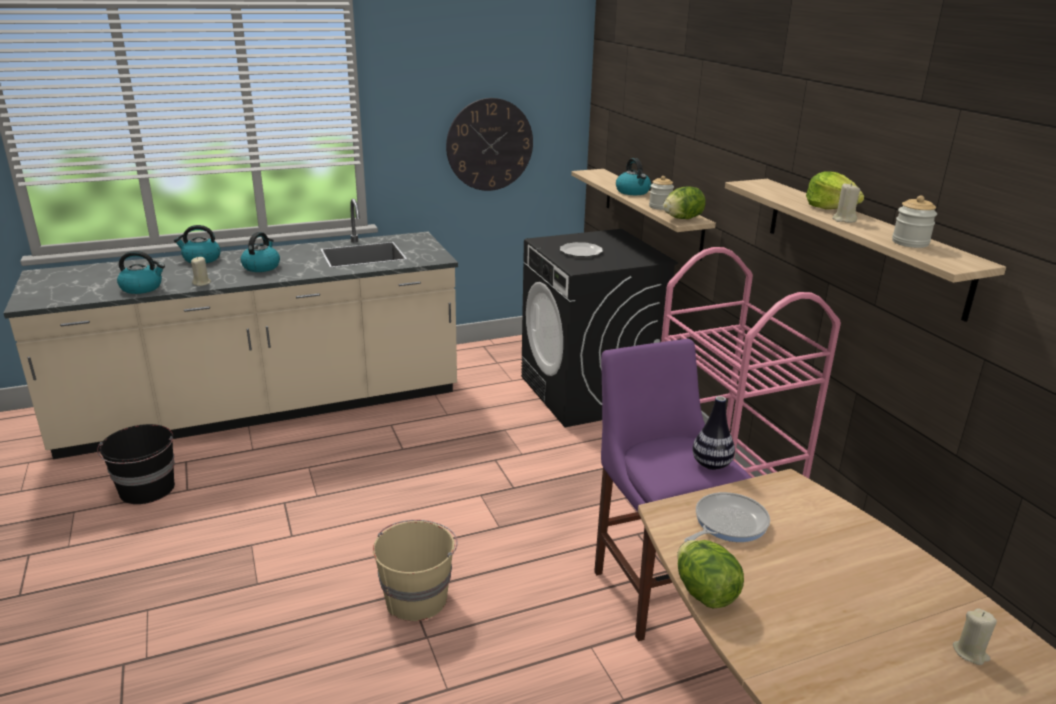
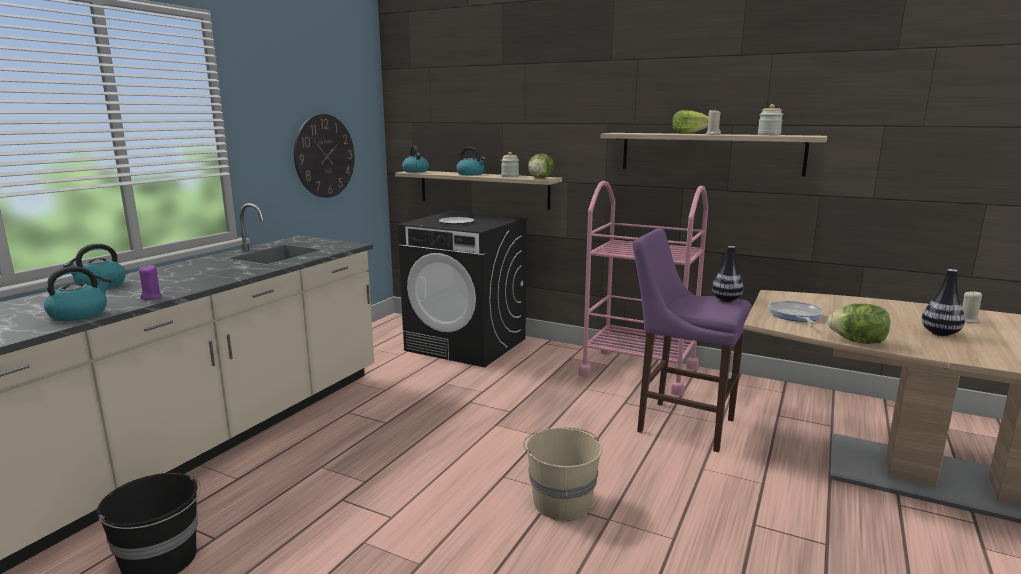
camera: 40 degrees left, 10 degrees down
beige candle [191,257,211,286] -> purple candle [139,265,163,300]
kettle [240,232,280,272] -> kettle moved to [402,146,429,173]
none -> vase [922,269,965,336]

